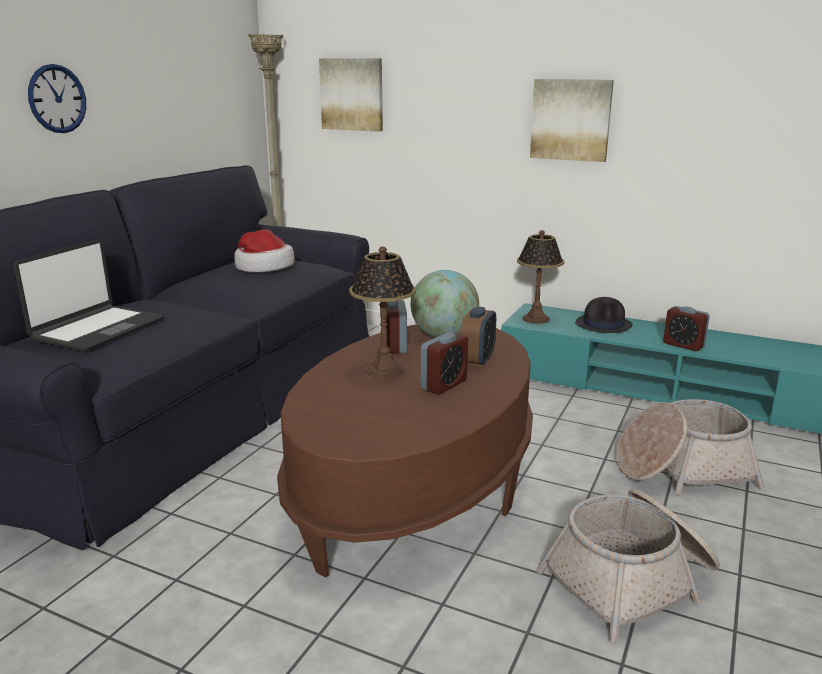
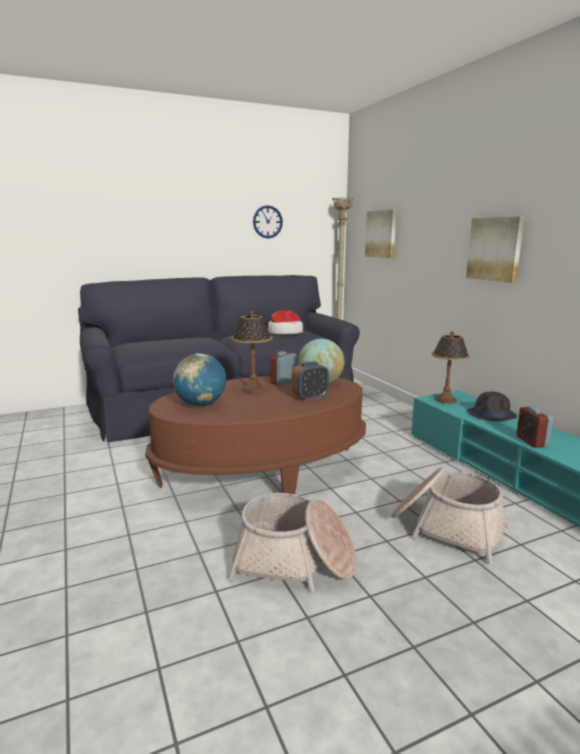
camera: 40 degrees right, 5 degrees down
laptop [14,239,164,352] -> none
wall clock [28,64,86,133] -> wall clock moved to [253,205,283,239]
alarm clock [421,332,468,394] -> none
none -> globe [173,353,226,406]

